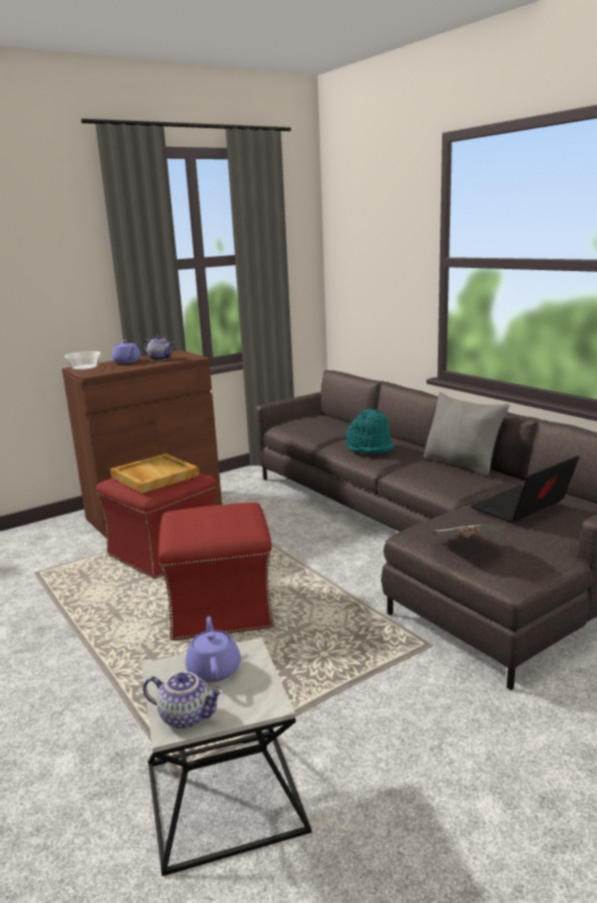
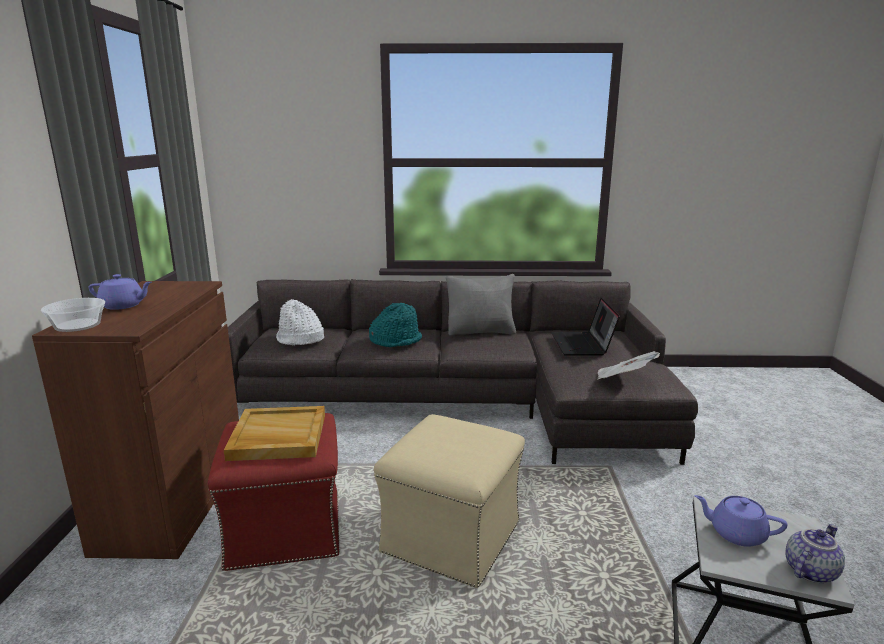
camera: 55 degrees left, 0 degrees up
teapot [143,335,174,361] -> none
red ottoman [159,502,274,640] -> beige ottoman [374,414,525,588]
none -> white hat [276,299,324,345]

